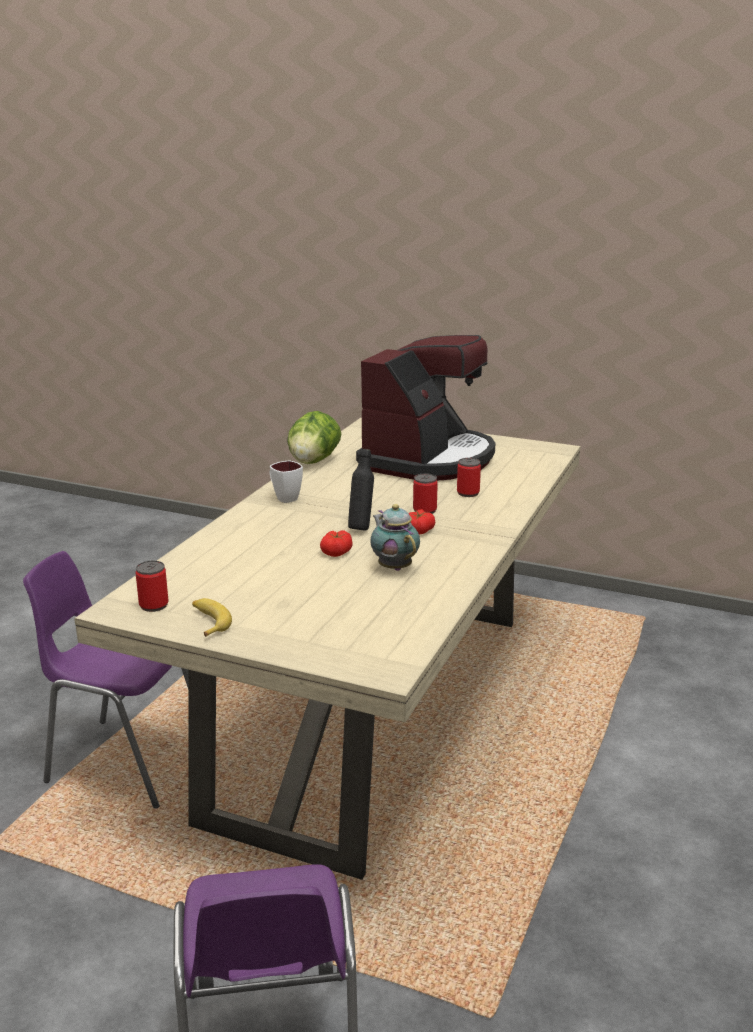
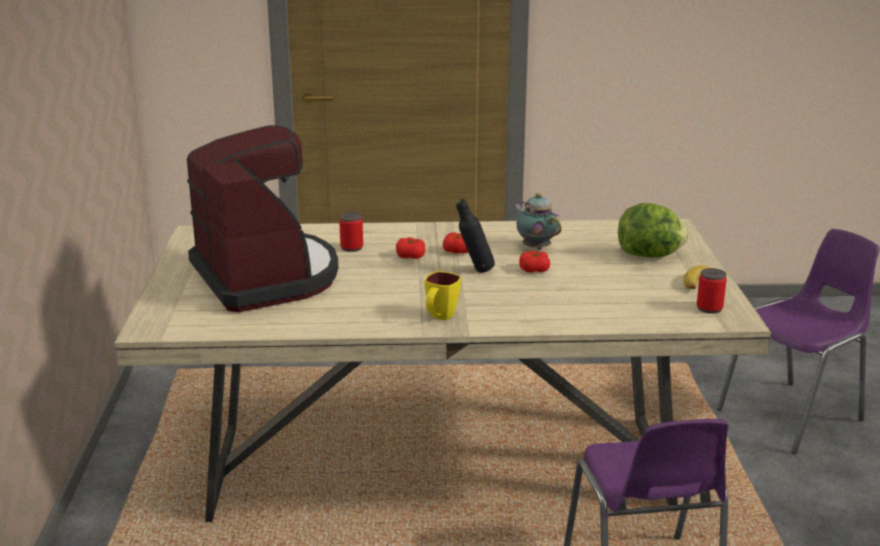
camera: 115 degrees left, 0 degrees up
white mug [270,461,303,503] -> yellow mug [425,271,461,320]
lettuce [287,411,341,464] -> lettuce moved to [618,203,689,257]
coffee machine [356,335,495,481] -> coffee machine turned 60 degrees clockwise [187,125,338,312]
teapot [370,504,420,571] -> teapot turned 105 degrees clockwise [512,193,562,250]
can [413,473,438,514] -> tomato [396,237,425,259]

